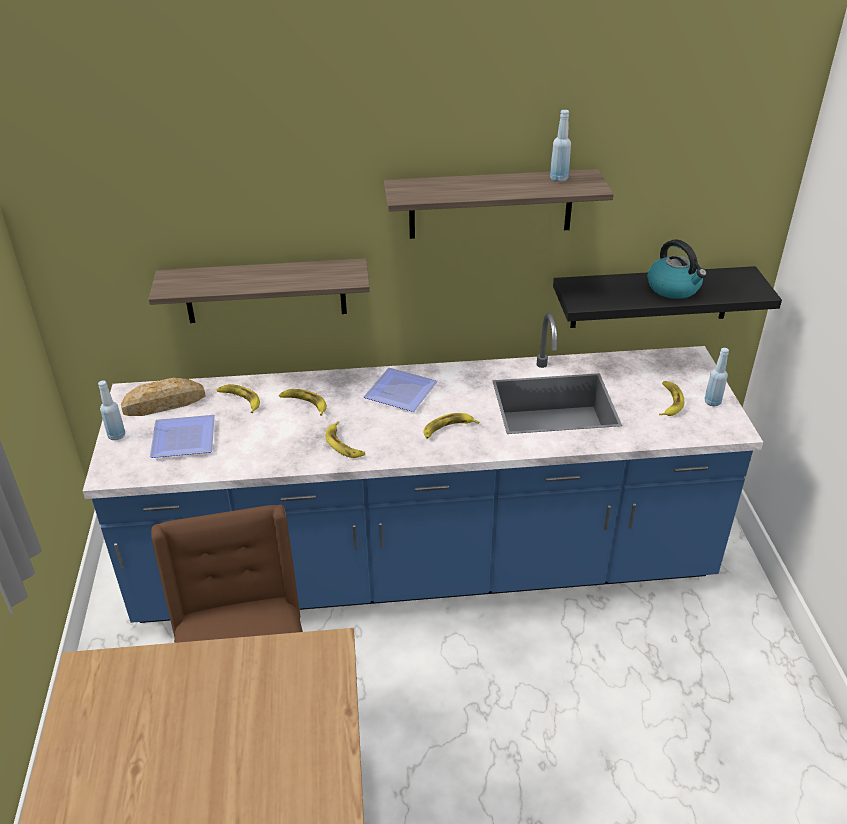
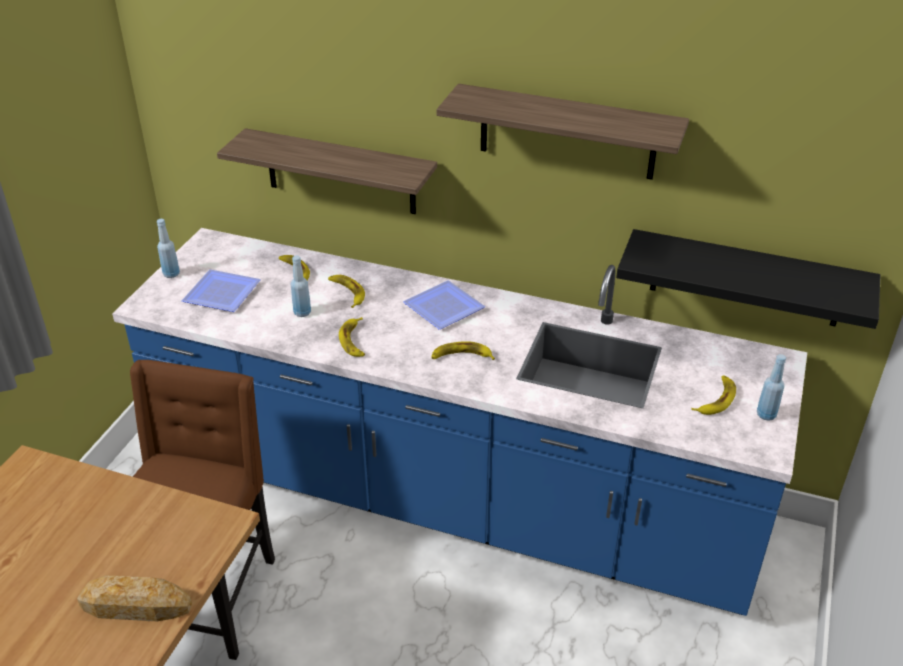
camera: 25 degrees right, 0 degrees up
bread [121,378,205,416] -> bread moved to [77,575,192,621]
blue bottle [550,110,571,182] -> blue bottle moved to [290,256,311,317]
kettle [647,239,707,299] -> none

